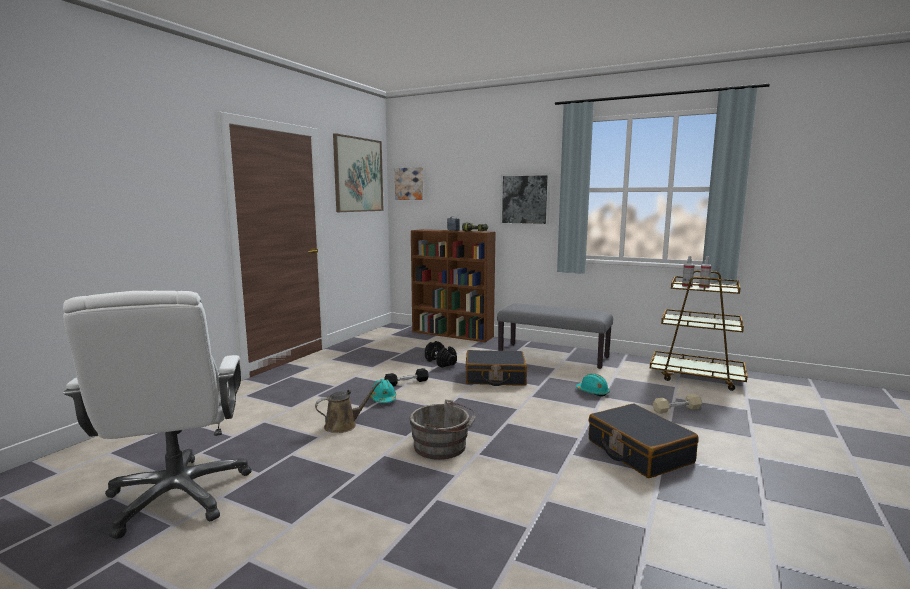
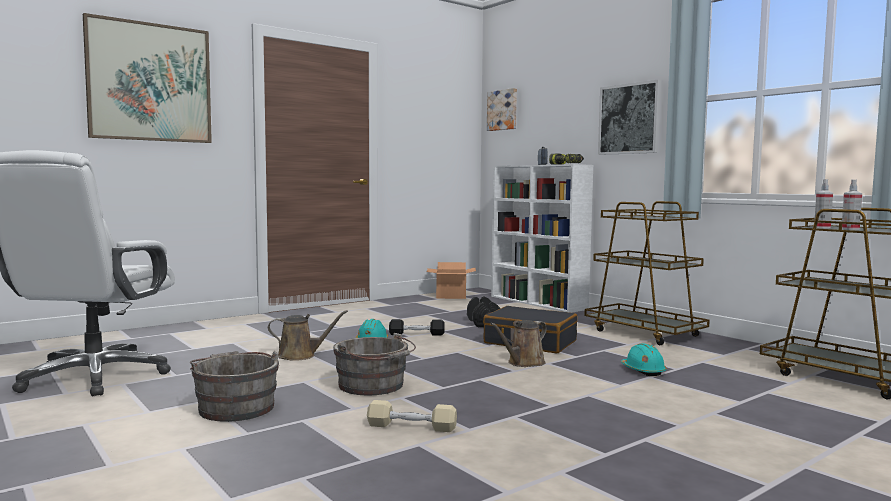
camera: 25 degrees right, 5 degrees down
picture [333,133,383,212] -> picture moved to [83,13,212,143]
brown bookcase [411,229,496,342] -> white bookcase [491,164,593,313]
grey bench [497,304,613,369] -> brown cart [585,201,710,345]
black suitcase [589,403,698,478] -> none
beige dumbbell [653,394,702,414] -> beige dumbbell moved to [367,400,457,432]
none -> grey bucket [190,351,279,422]
none -> cardboard box [427,262,476,299]
none -> brown watering can [490,320,547,367]

